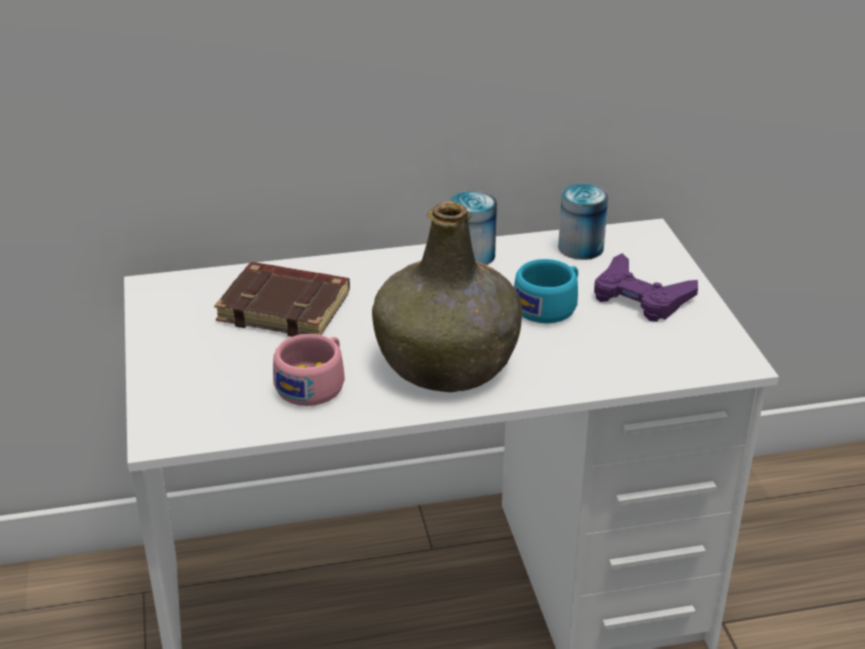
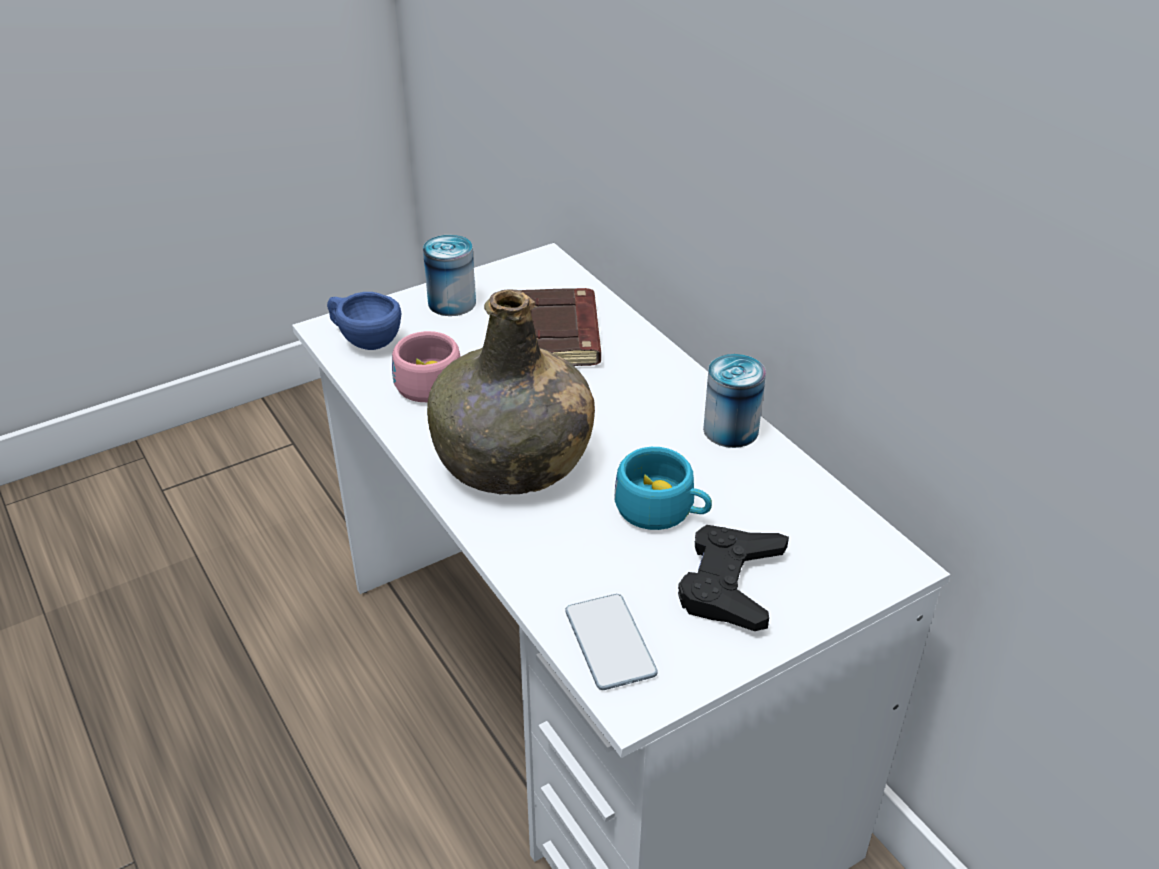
camera: 70 degrees right, 5 degrees up
can [558,184,608,260] -> can moved to [423,235,476,316]
purple game controller [594,253,698,322] -> black game controller [678,525,789,631]
none -> blue cup [327,292,401,350]
none -> phone [565,594,658,690]

